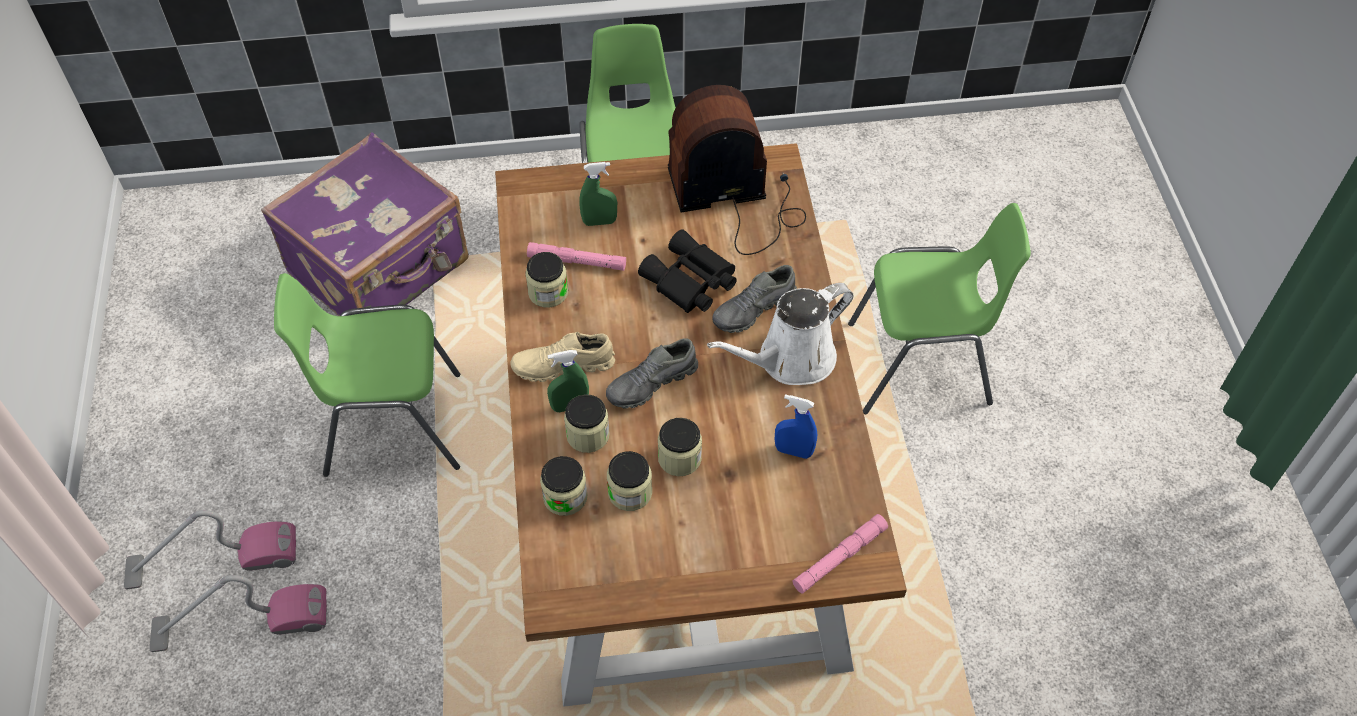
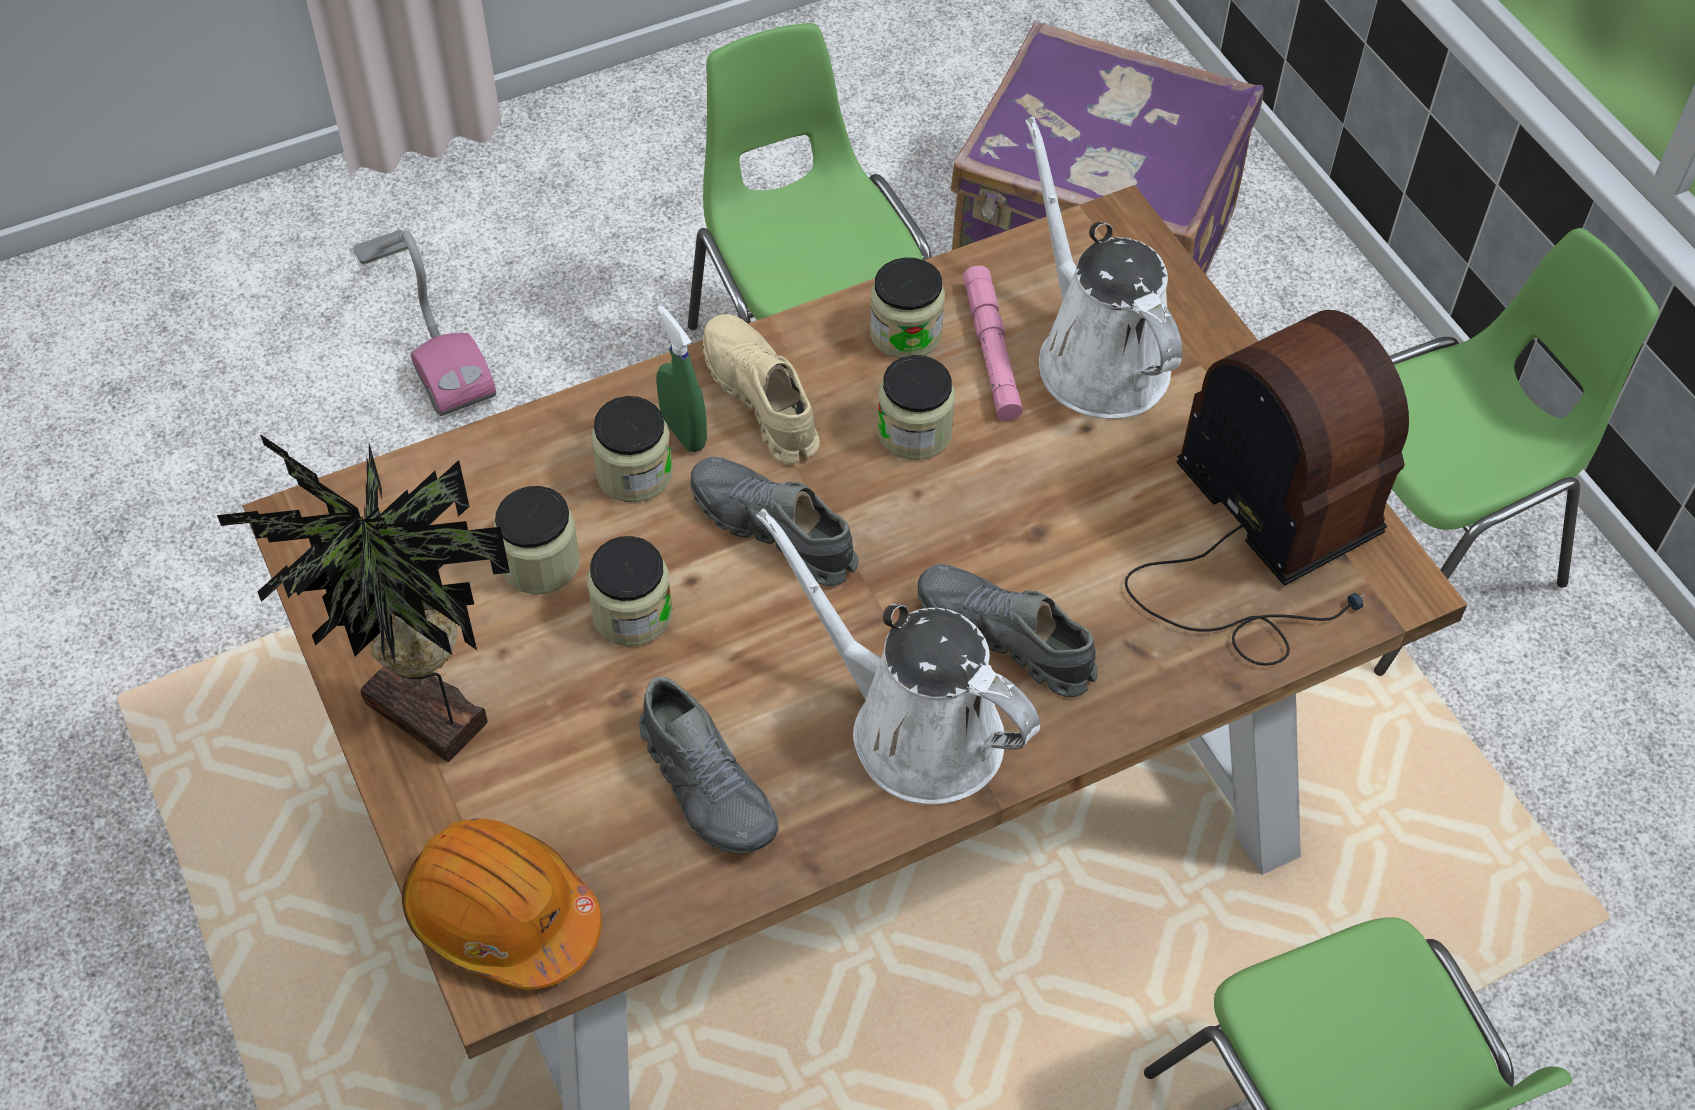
camera: 70 degrees right, 0 degrees up
vacuum cleaner [124,510,296,589] -> none
jar [540,456,588,516] -> jar moved to [877,355,955,460]
green spray bottle [579,162,617,226] -> white watering can [1025,116,1182,419]
black binoculars [638,229,737,313] -> none
blue spray bottle [775,394,817,459] -> grey shoe [639,676,779,854]
pink flashlight [793,514,888,594] -> orange hard hat [402,818,602,990]
none -> potted plant [217,434,510,762]

